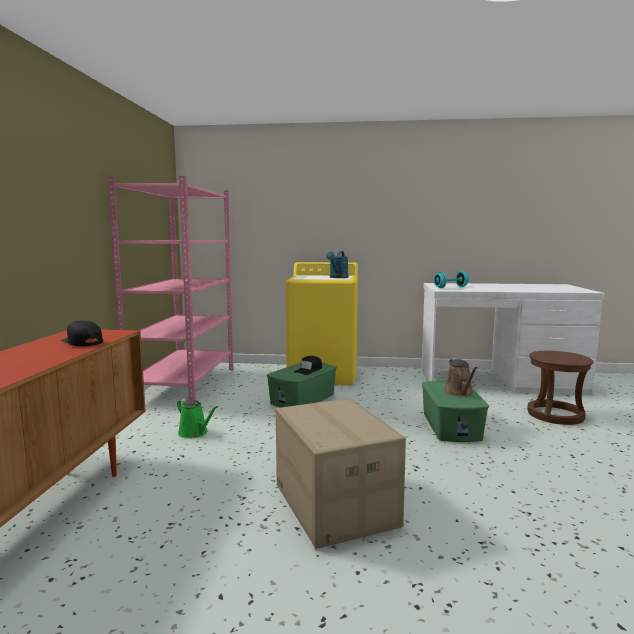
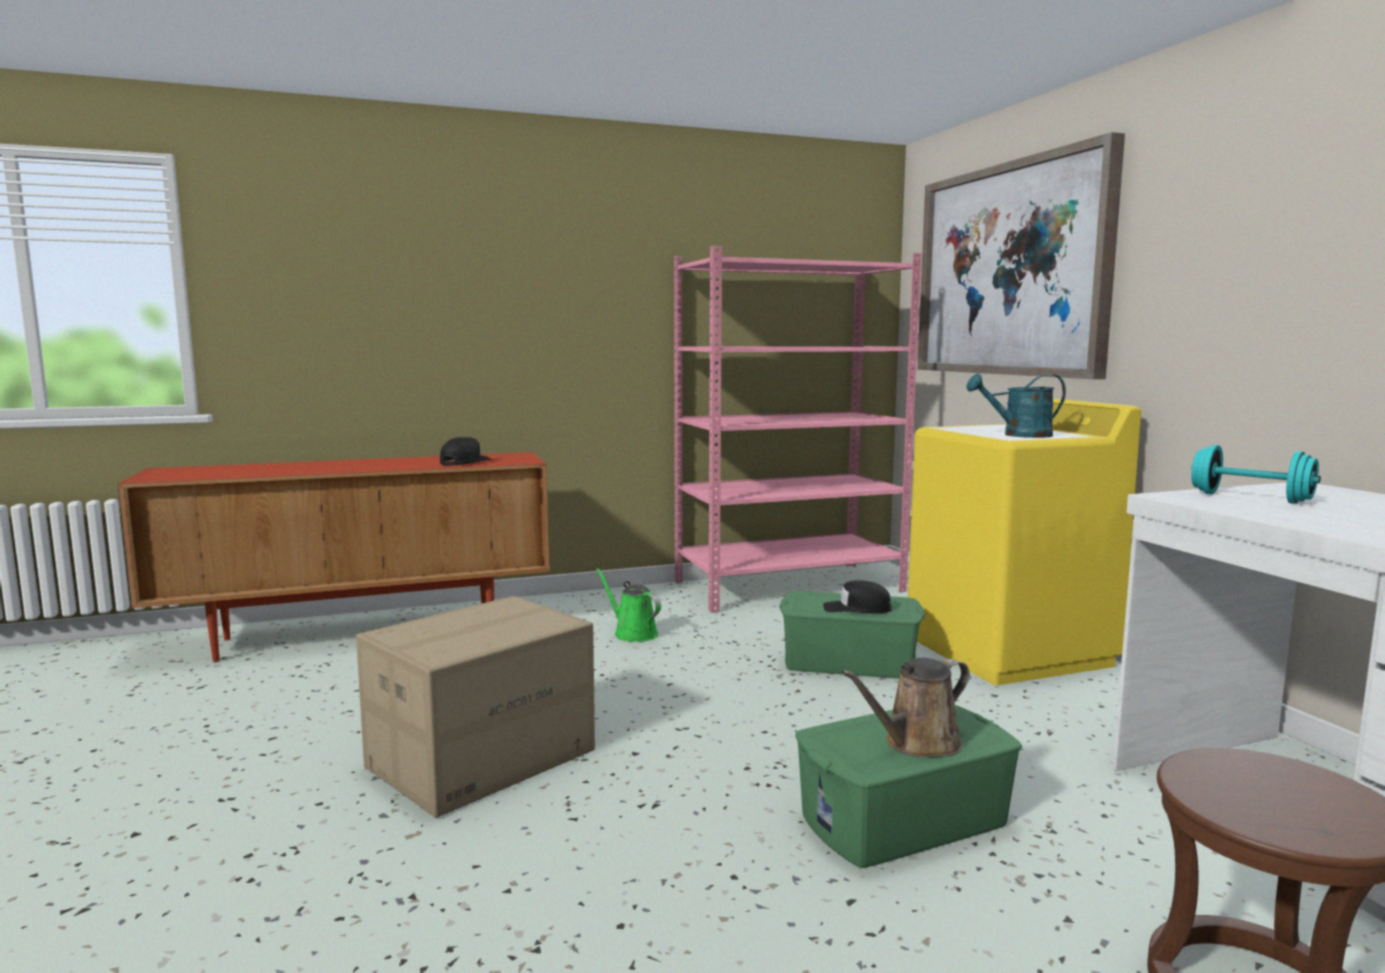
camera: 65 degrees right, 0 degrees up
green watering can [177,399,218,439] -> green watering can turned 120 degrees clockwise [596,568,661,642]
none -> picture [917,132,1125,379]

